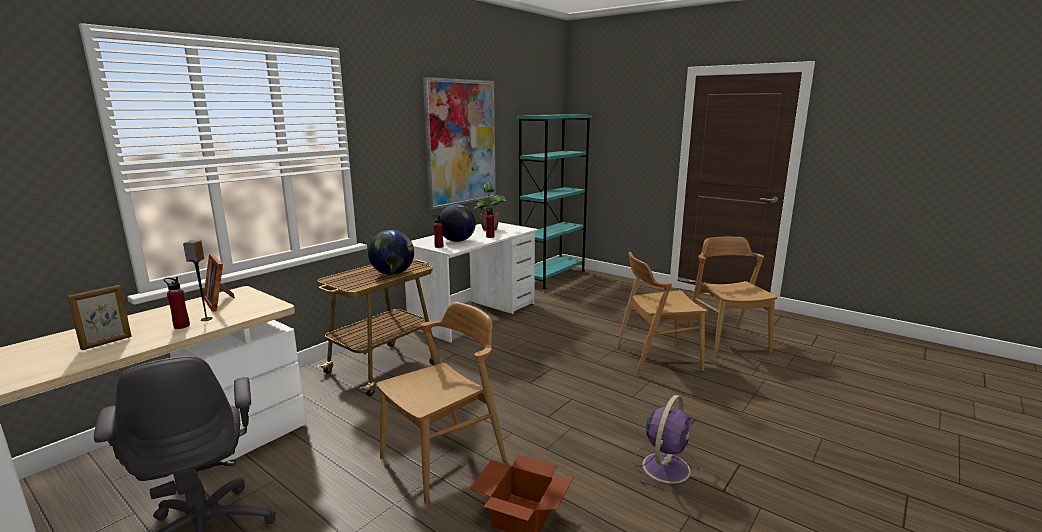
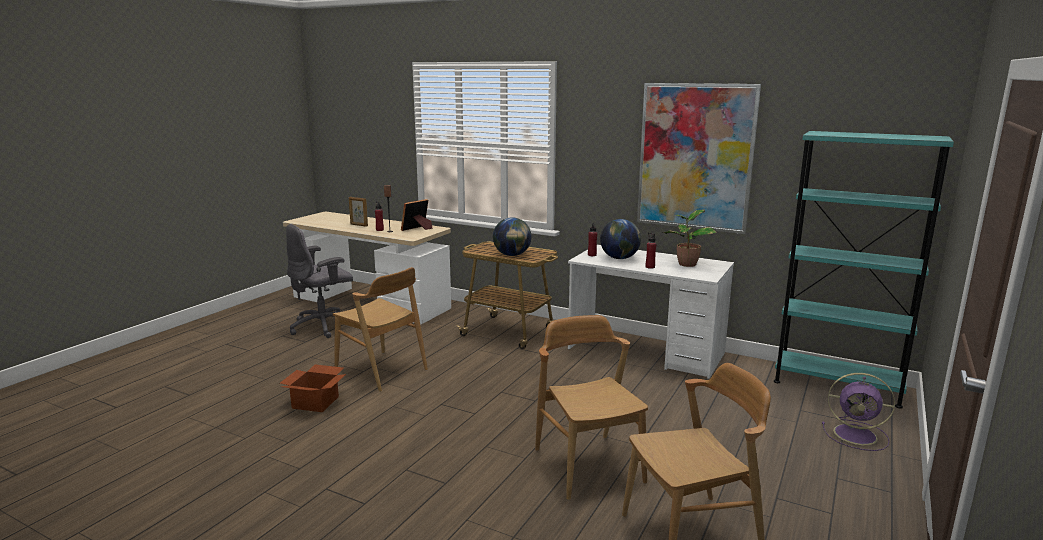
camera: 80 degrees right, 0 degrees up
purple fan [634,395,701,491] -> purple fan moved to [822,373,895,451]

